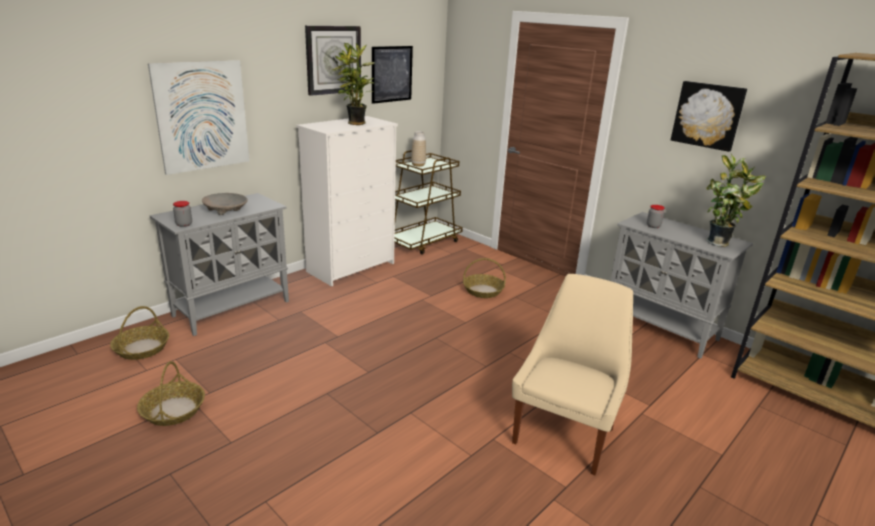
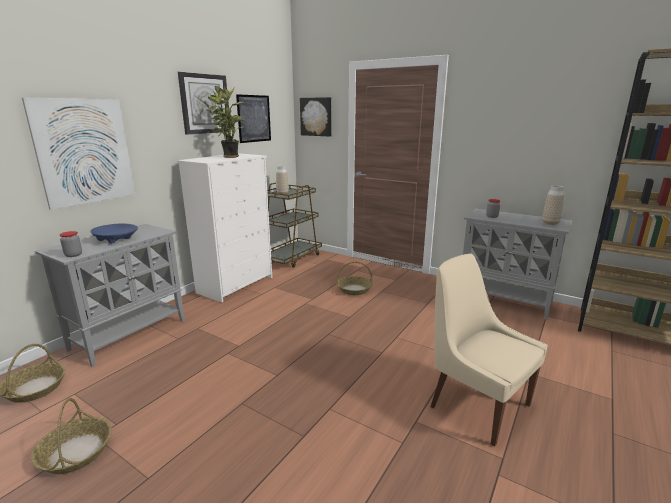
camera: 10 degrees left, 5 degrees down
beige bowl [202,193,248,215] -> blue bowl [90,224,138,244]
beige chair [512,274,633,475] -> beige chair turned 60 degrees counterclockwise [430,254,548,447]
picture [671,81,747,152] -> picture moved to [300,97,331,136]
potted plant [706,154,767,247] -> vase [542,185,564,225]

